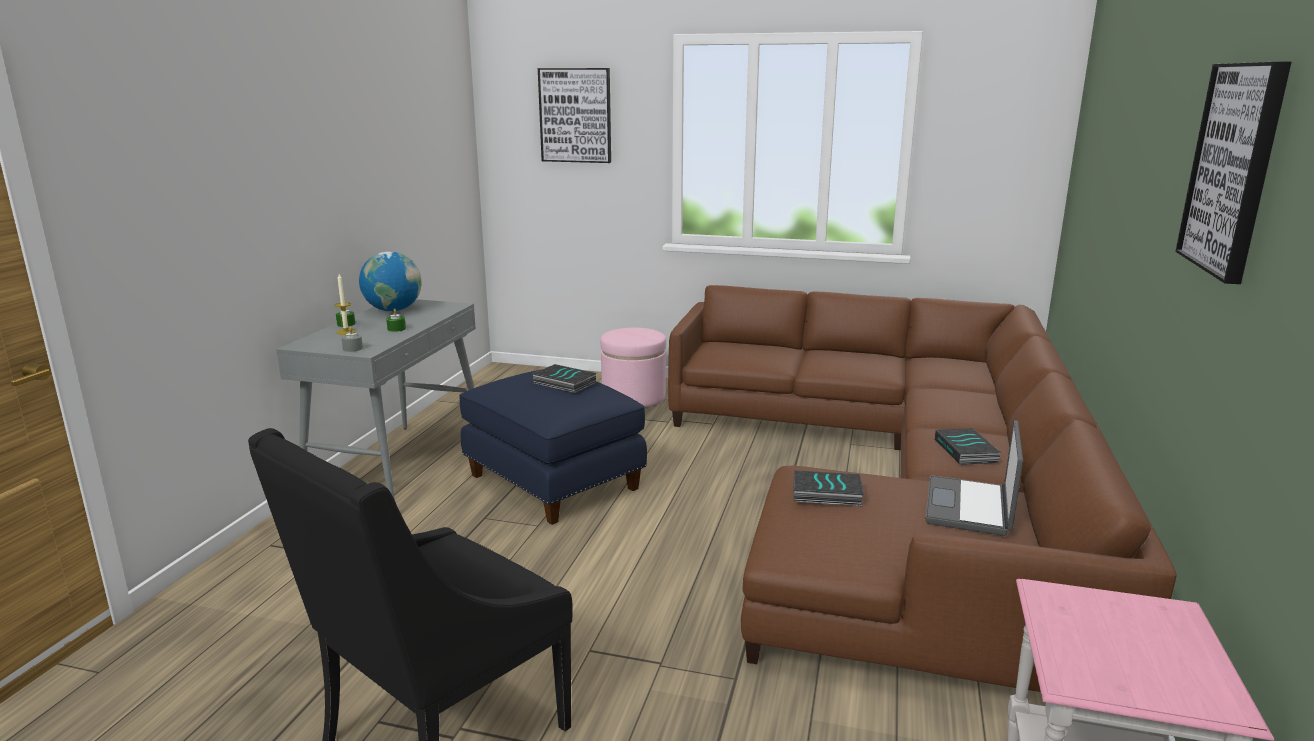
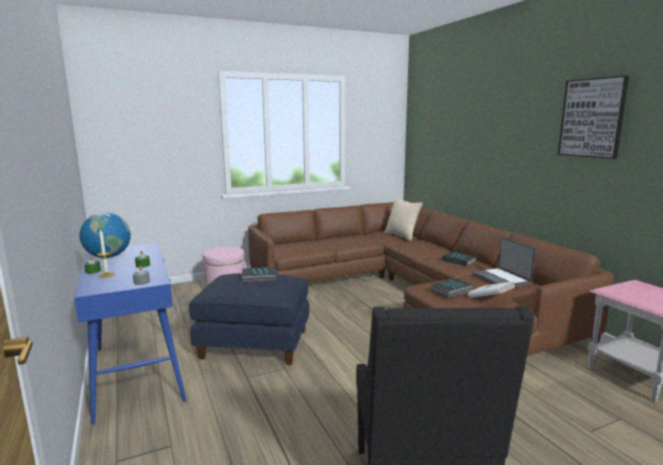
camera: 40 degrees left, 5 degrees down
grey console table [276,299,476,500] -> blue console table [74,243,186,425]
picture [538,68,611,163] -> none
none -> beige pillow [385,197,422,241]
none -> white book [468,281,516,298]

